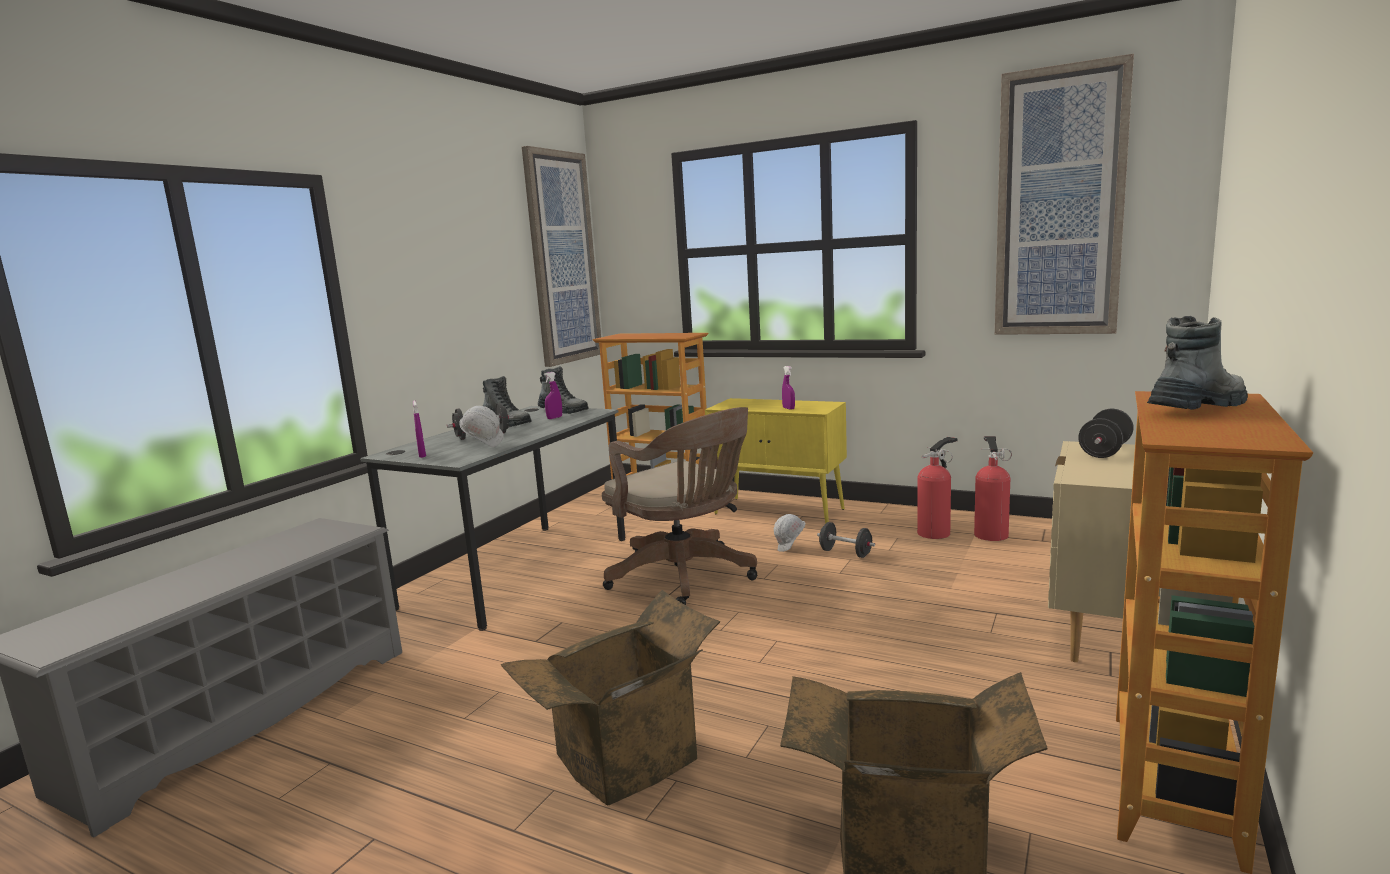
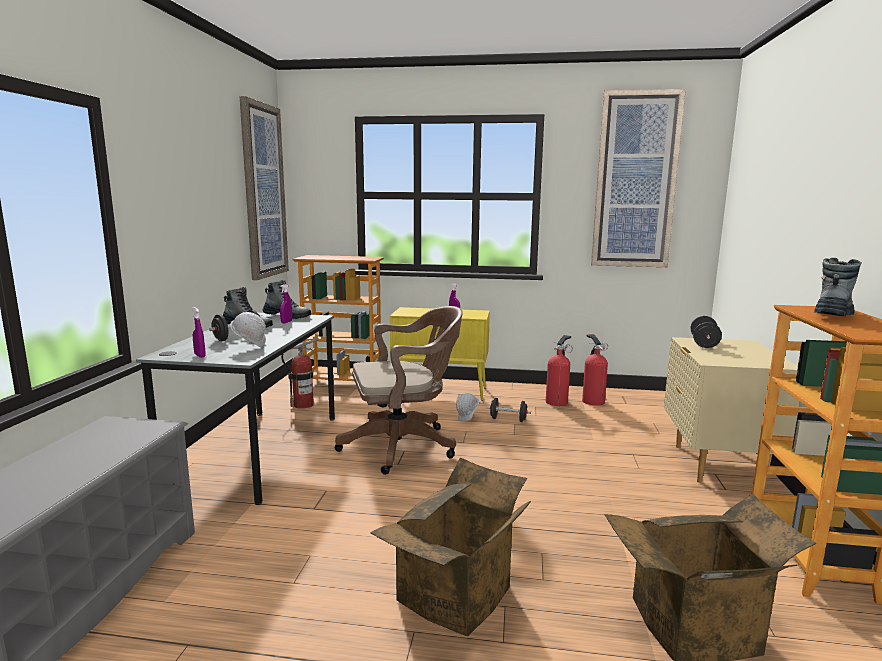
camera: 20 degrees left, 0 degrees up
brown office chair [602,407,757,605] -> brown office chair turned 45 degrees counterclockwise [335,306,463,475]
none -> fire extinguisher [281,338,319,409]

